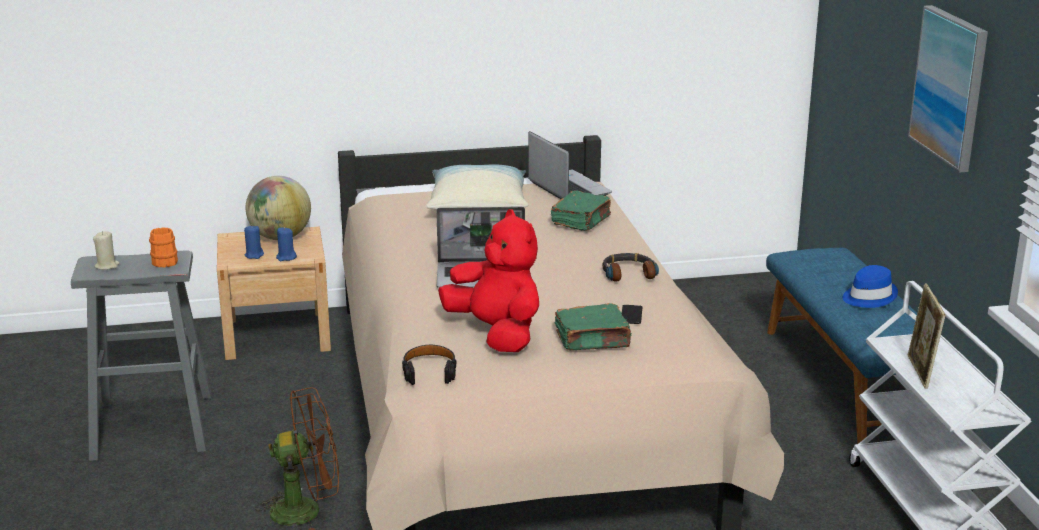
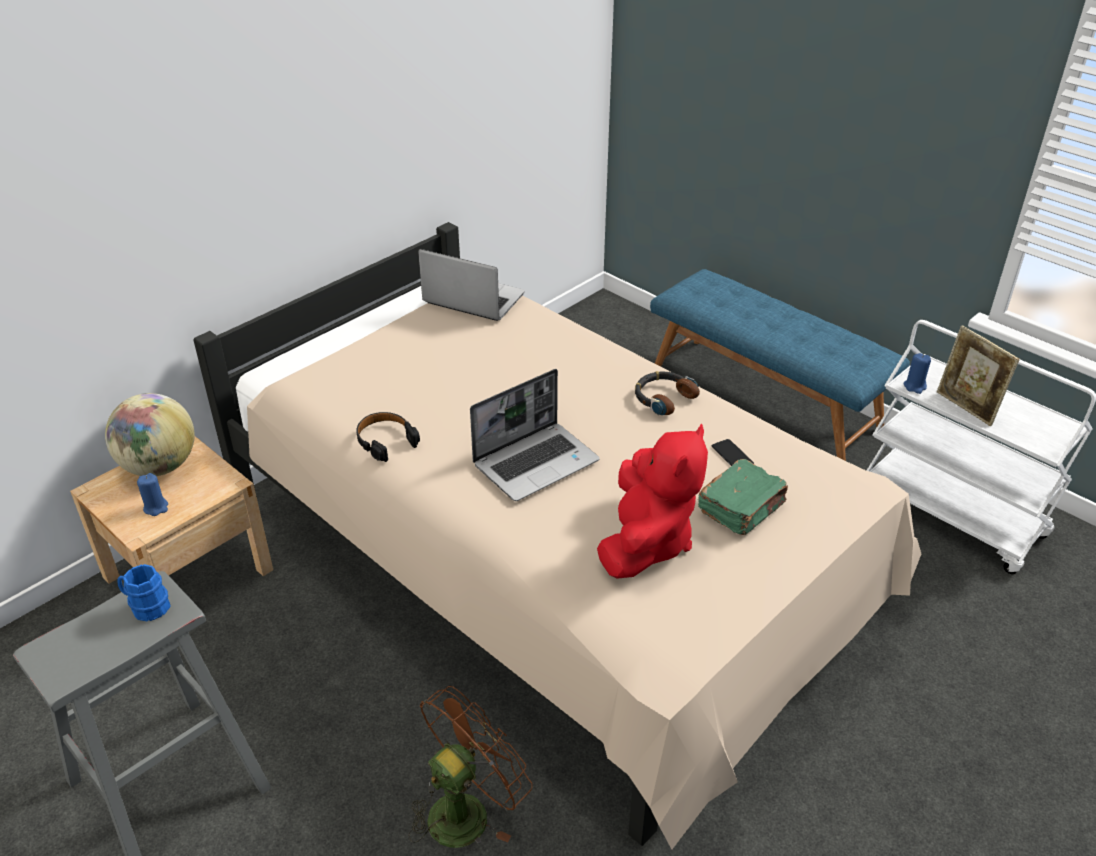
camera: 35 degrees left, 15 degrees up
beige candle [93,231,120,270] -> none
orange mug [149,228,178,267] -> blue mug [117,564,170,622]
blue candle [276,227,297,261] -> blue candle moved to [904,353,931,394]
black headphones [402,345,456,385] -> black headphones moved to [356,412,420,462]
pillow [426,164,528,210] -> none
red plush toy [438,209,539,352] -> red plush toy turned 90 degrees clockwise [597,424,708,579]
green book [551,190,611,231] -> none
blue hat [843,265,898,308] -> none
picture [908,5,988,173] -> none

